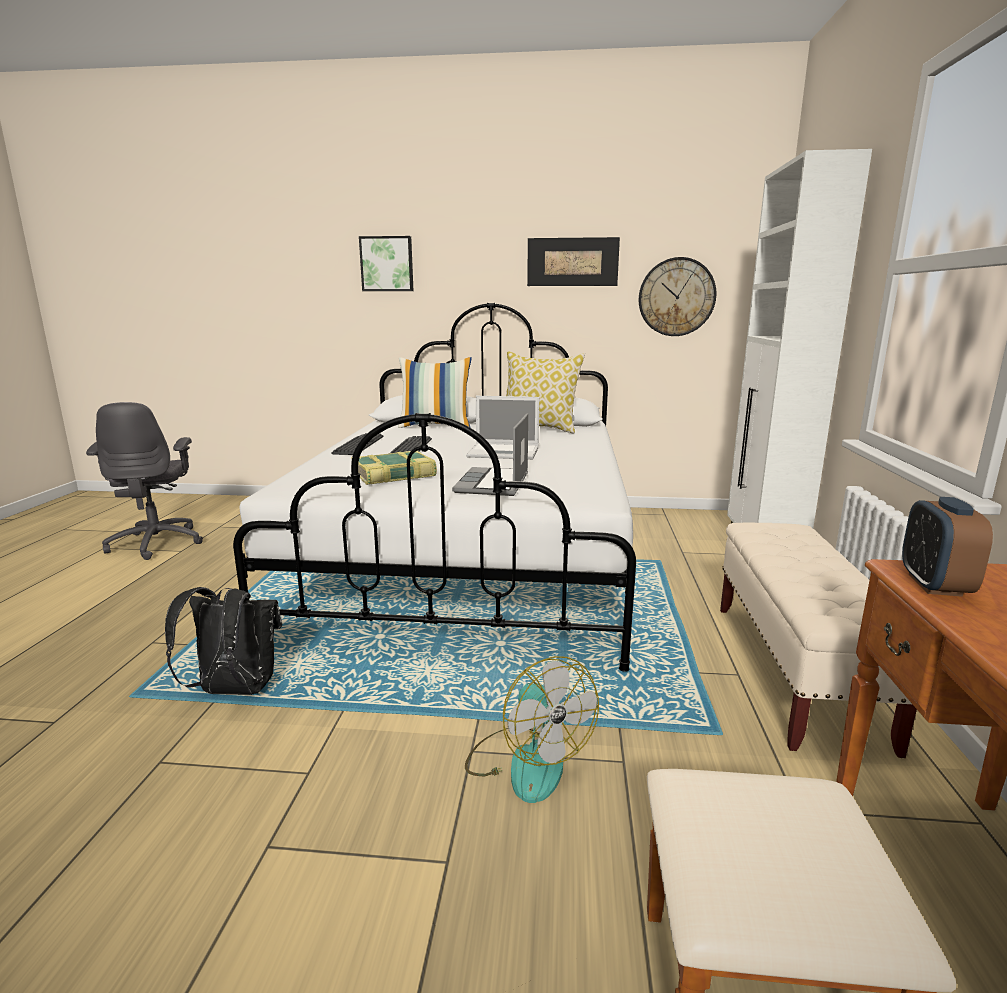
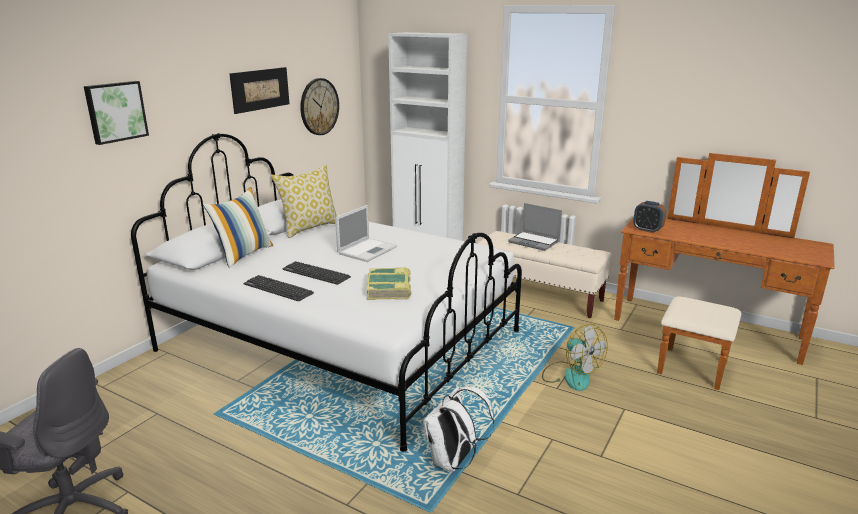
camera: 65 degrees left, 5 degrees up
black backpack [165,587,282,695] -> white backpack [423,387,494,472]
laptop [452,414,528,496] -> laptop moved to [508,203,562,251]
fan [465,656,599,803] -> fan turned 60 degrees clockwise [542,324,608,391]

